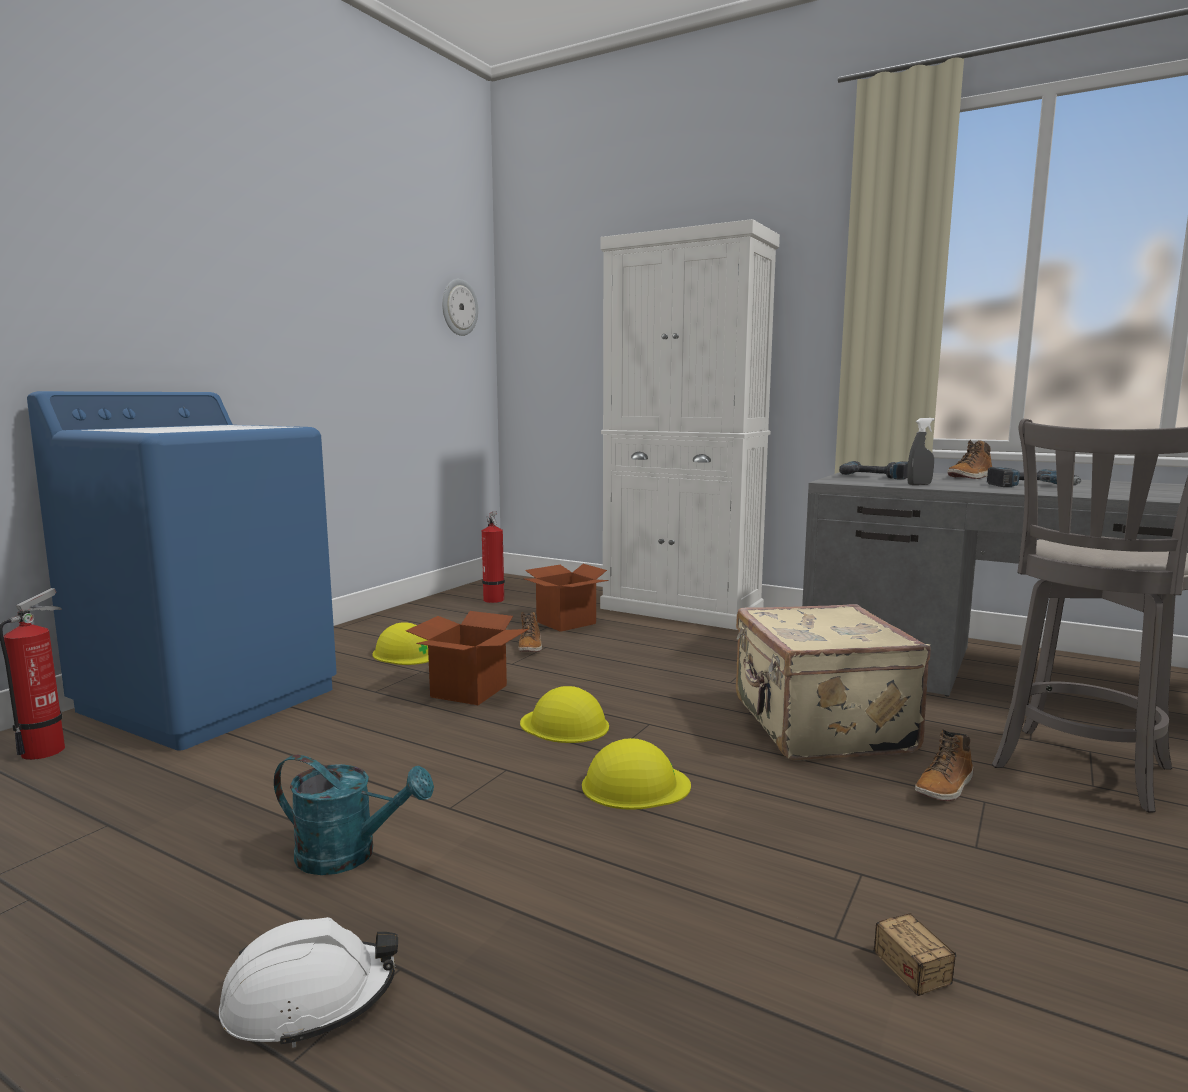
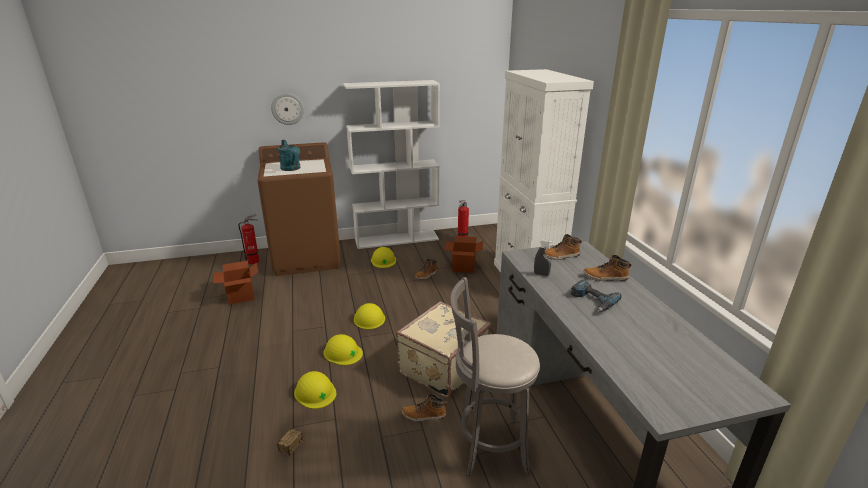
camera: 45 degrees right, 15 degrees up
blue washing machine [27,391,337,751] -> brown washing machine [257,142,341,276]
white hard hat [219,917,398,1048] -> none
turquoise watering can [274,755,434,875] -> turquoise watering can moved to [278,140,300,171]
cardboard box [406,611,529,705] -> cardboard box moved to [213,260,259,305]
wall clock [442,279,478,336] -> wall clock moved to [271,93,304,125]
power drill [839,461,908,480] -> boot [545,234,582,260]
none -> yellow hard hat [294,371,336,409]
none -> white bookcase [343,80,440,249]

